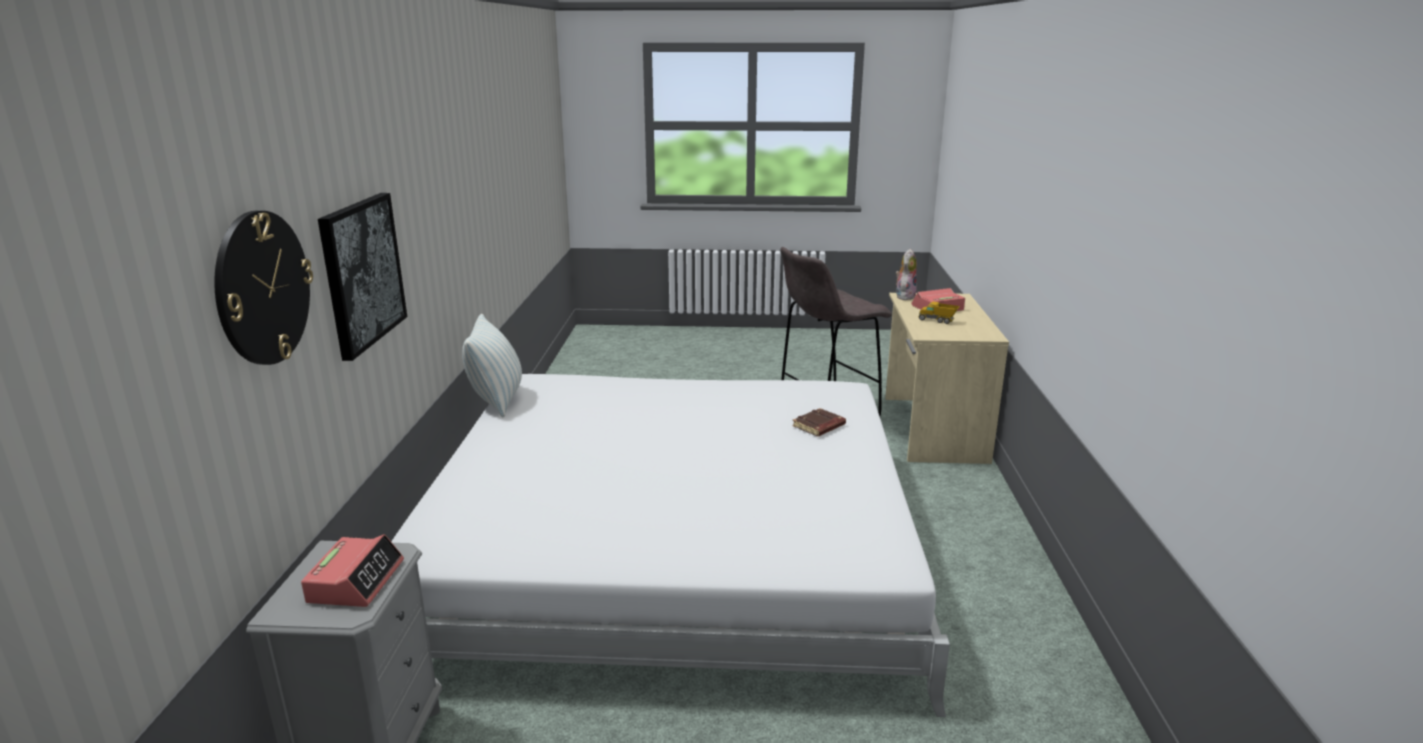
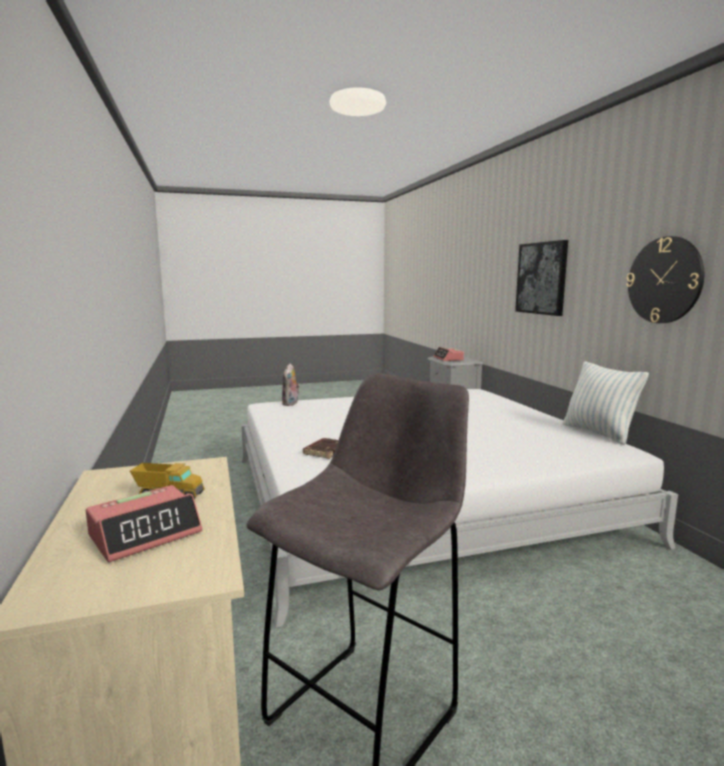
camera: 160 degrees right, 10 degrees down
wall clock [214,211,313,365] -> wall clock moved to [626,236,704,323]
plush toy [895,249,917,300] -> plush toy moved to [282,363,300,406]

